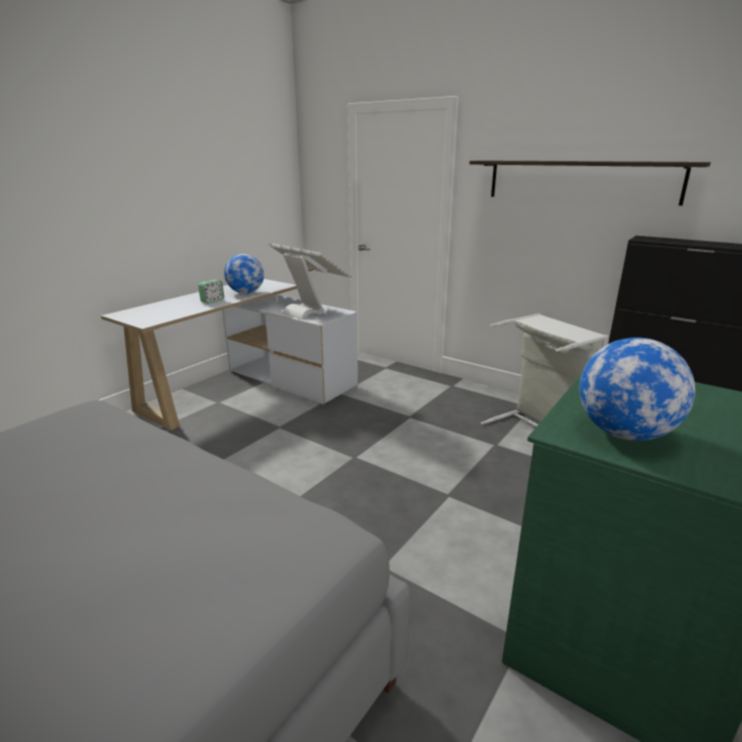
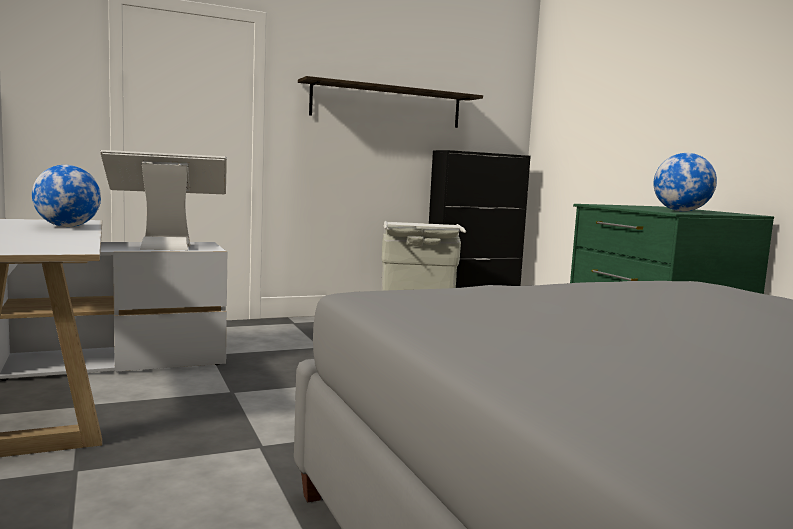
camera: 60 degrees left, 15 degrees down
alarm clock [198,280,224,303] -> none

